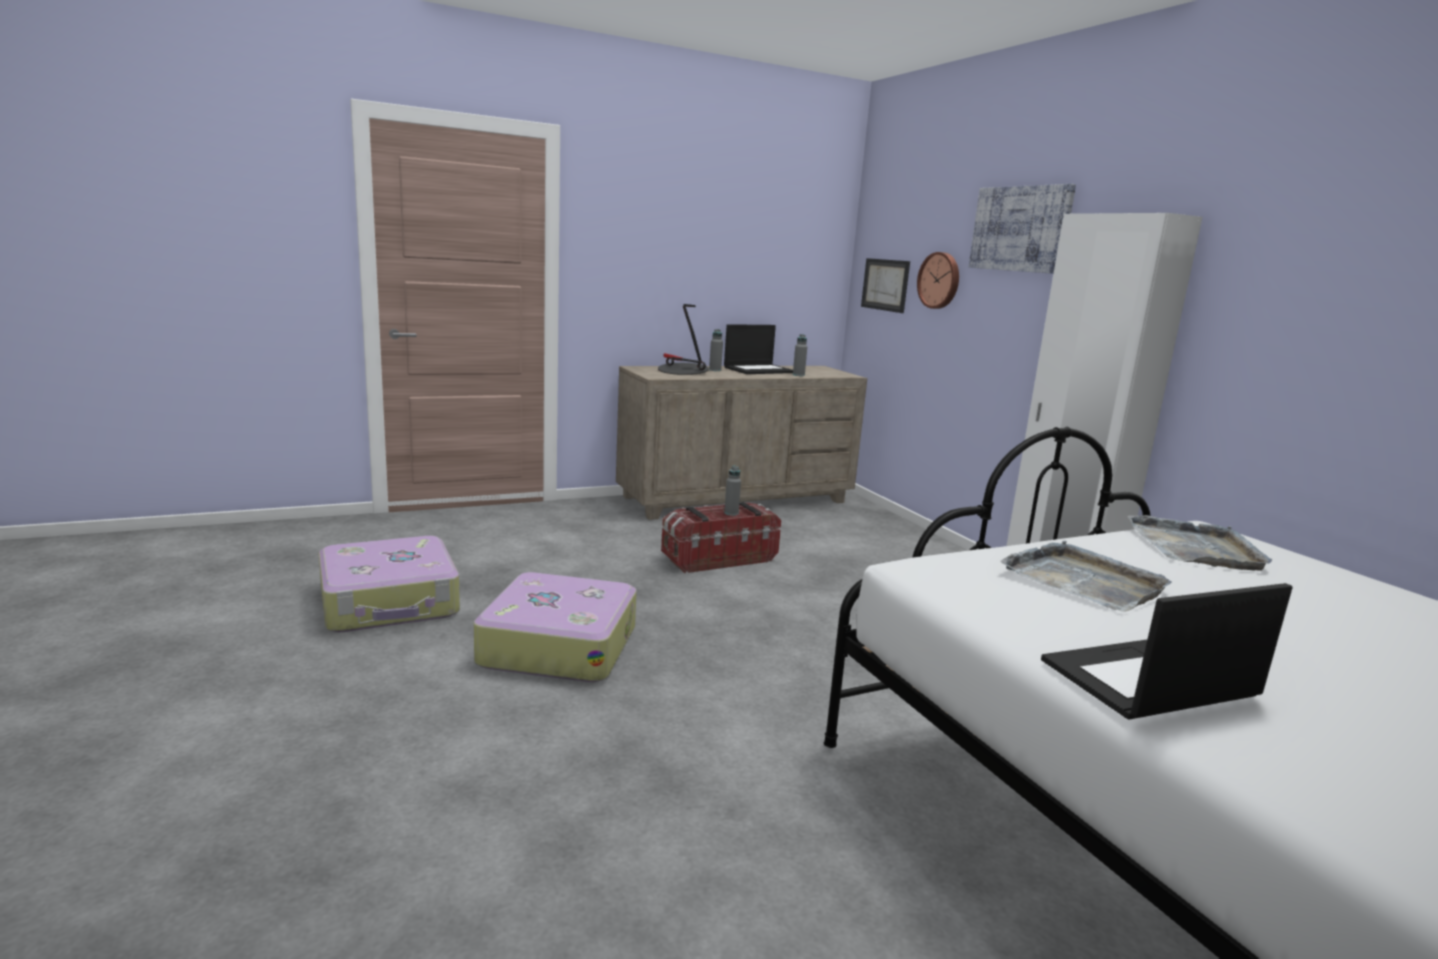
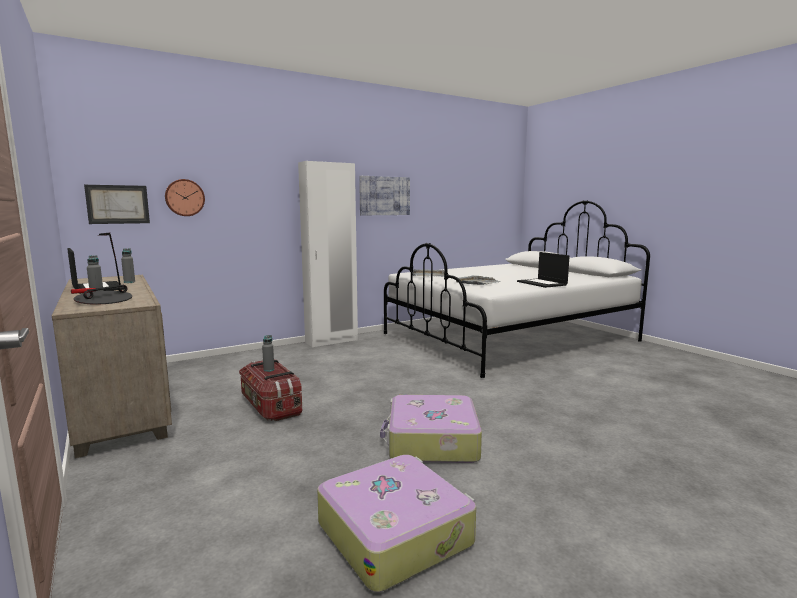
camera: 95 degrees left, 5 degrees down
picture [969,184,1076,274] -> picture moved to [359,176,410,215]

